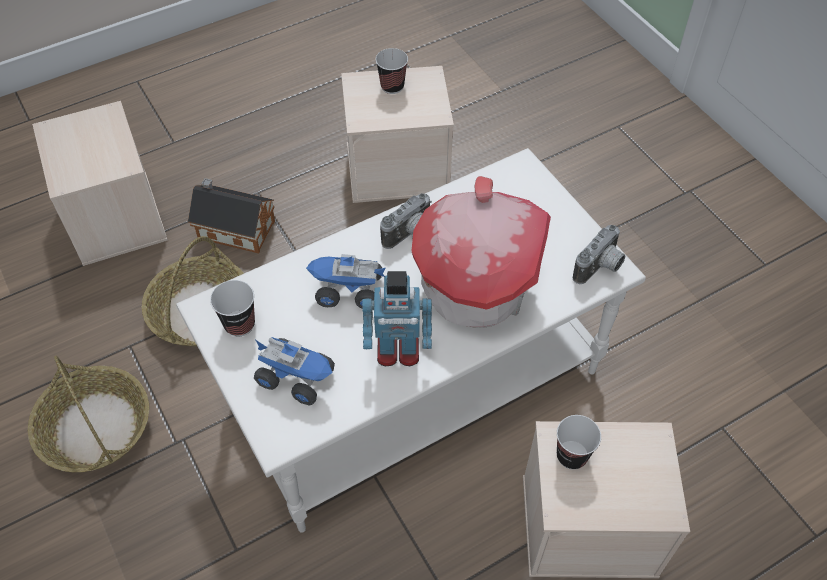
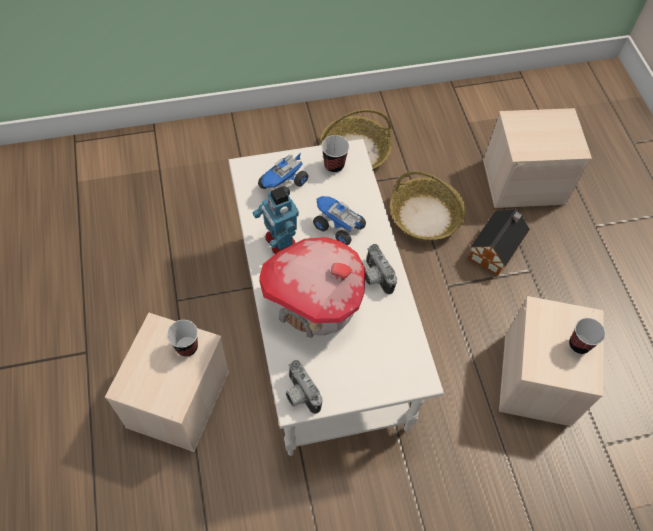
camera: 105 degrees right, 5 degrees up
toy truck [306,254,386,309] -> toy truck turned 75 degrees counterclockwise [313,196,366,245]
toy robot [362,271,432,366] -> toy robot turned 45 degrees counterclockwise [253,187,299,254]

